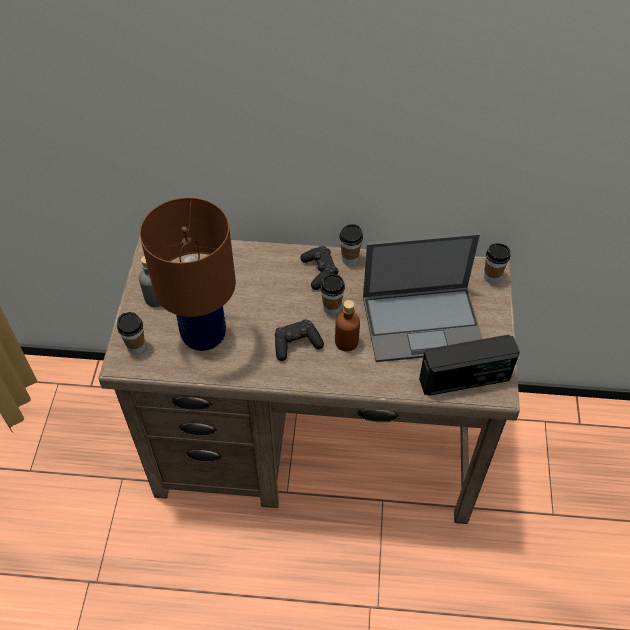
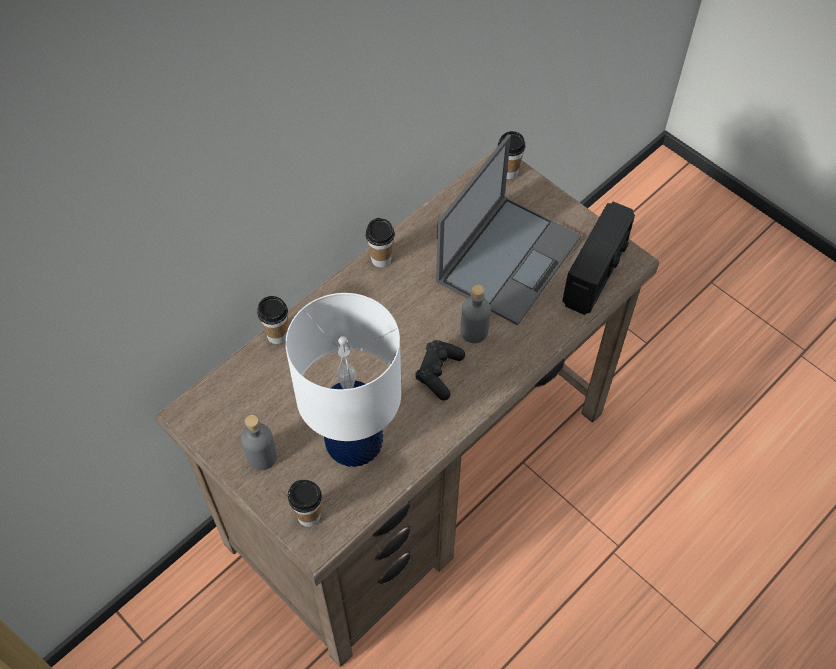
camera: 50 degrees left, 5 degrees up
brown table lamp [140,197,236,351] -> white table lamp [285,293,401,467]
black game controller [301,246,338,290] -> none
cup [320,274,345,315] -> cup moved to [257,296,288,344]
brown bottle [335,300,360,352] -> grey bottle [460,285,491,343]

